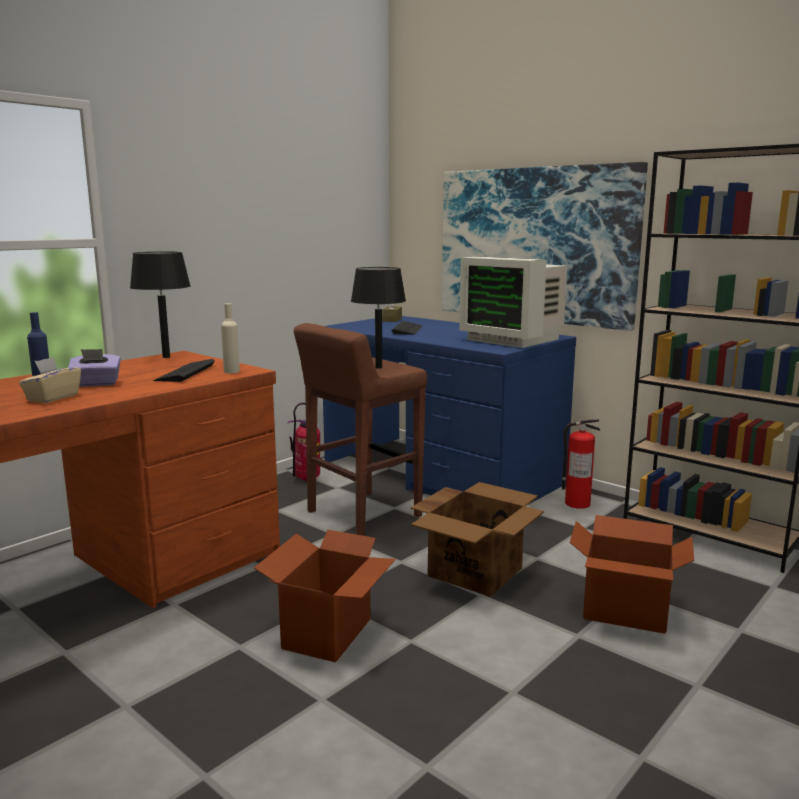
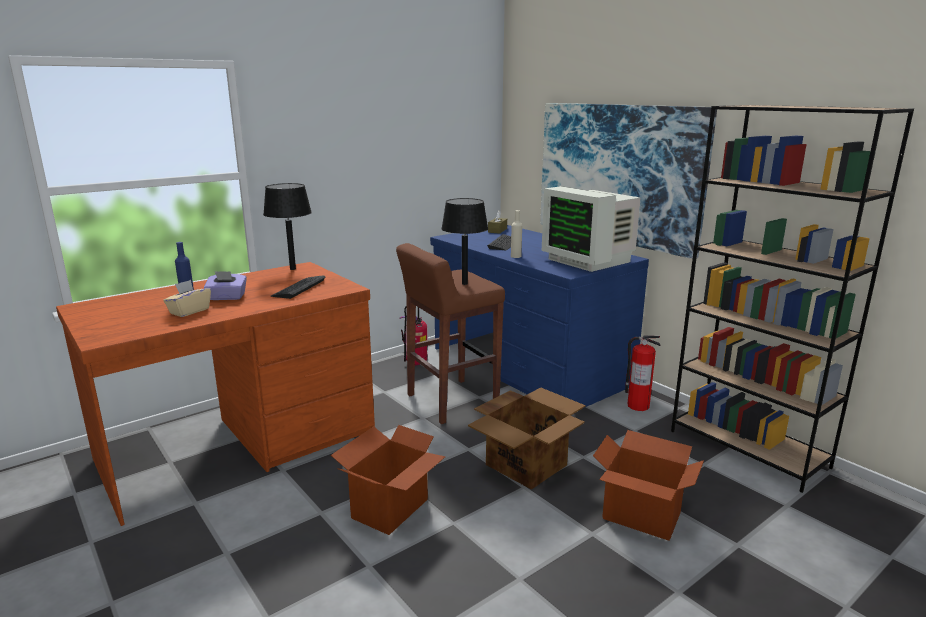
camera: 10 degrees right, 5 degrees up
beige bottle [221,303,240,373] -> beige bottle moved to [511,210,522,258]

